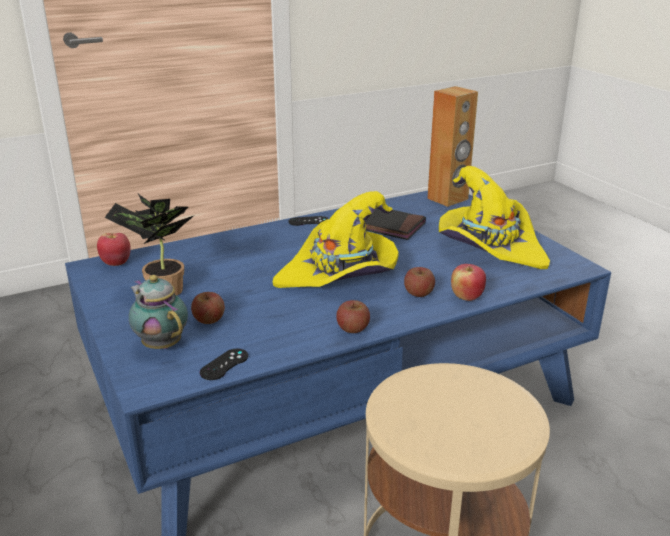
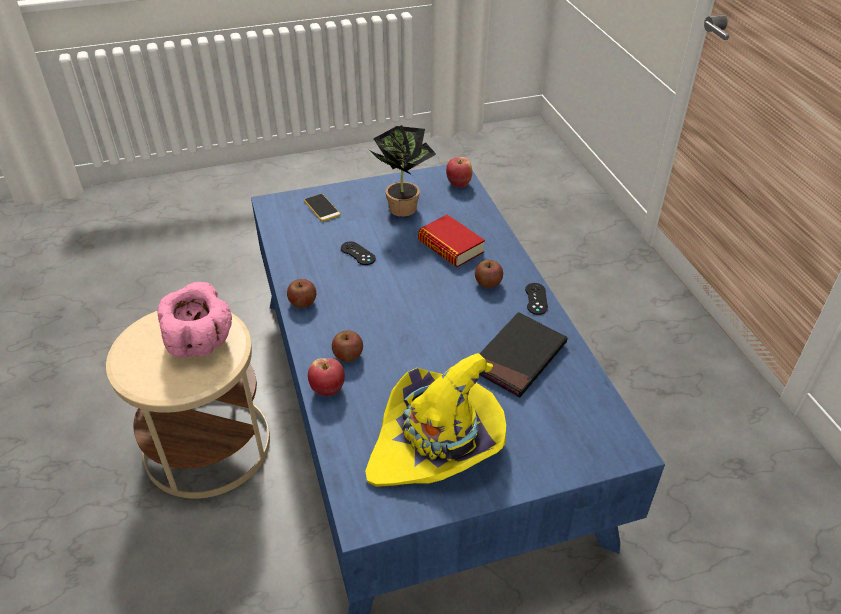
camera: 100 degrees right, 15 degrees up
teapot [129,275,188,349] -> phone [304,194,341,221]
apple [191,292,225,324] -> apple moved to [475,260,503,288]
black game controller [200,349,248,380] -> black game controller moved to [341,241,376,265]
yellow hat [273,191,398,288] -> none
brown speaker [427,86,478,207] -> none
none -> pink bowl [158,282,232,358]
none -> book [418,215,485,267]

